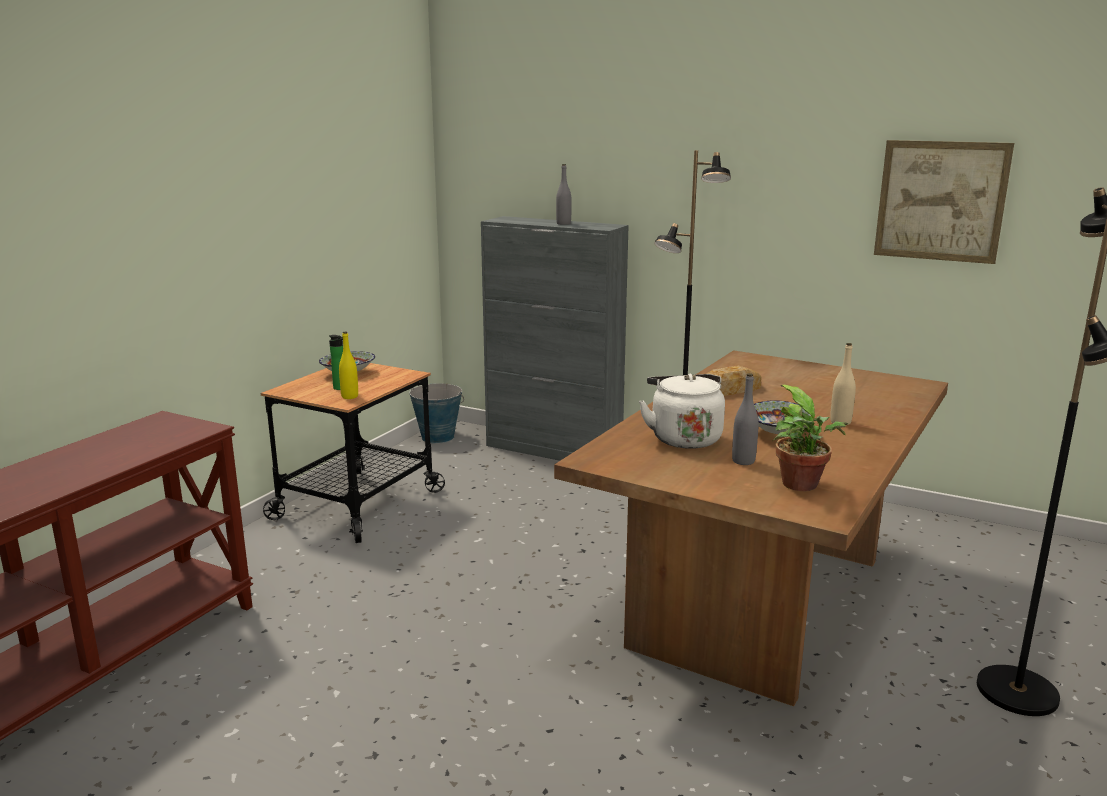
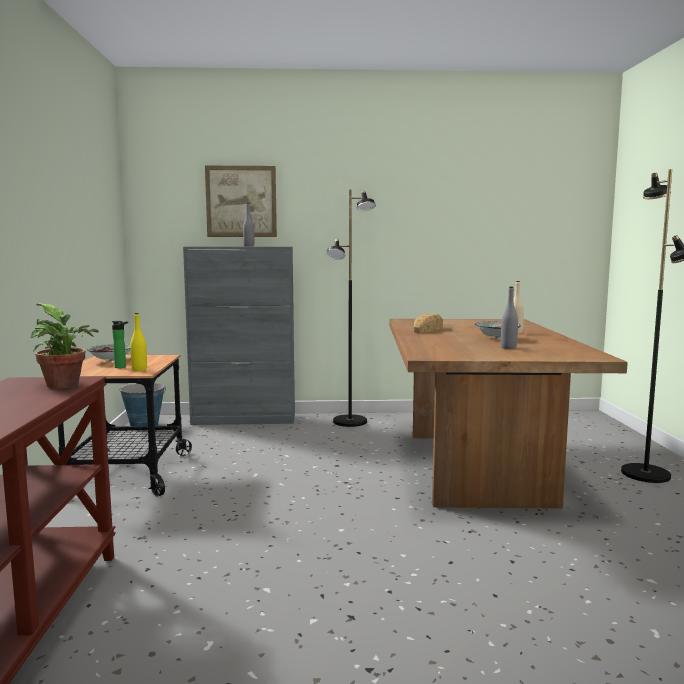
camera: 30 degrees left, 10 degrees down
white kettle [639,374,725,449] -> none
potted plant [772,384,848,491] -> potted plant moved to [31,303,99,389]
picture [874,140,1014,264] -> picture moved to [205,166,277,237]

